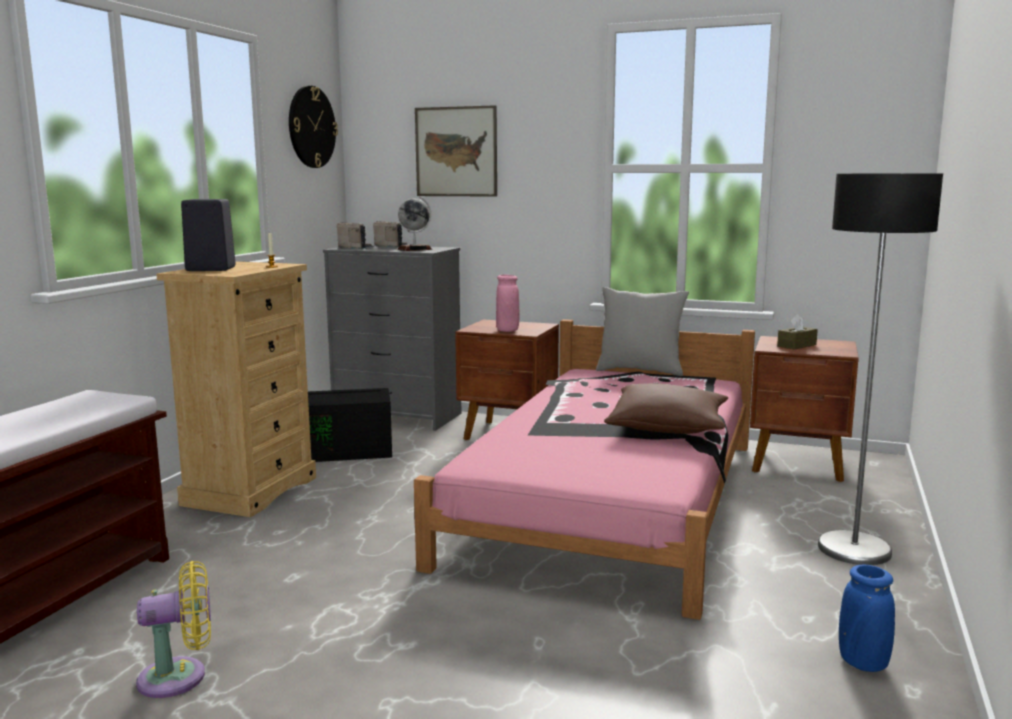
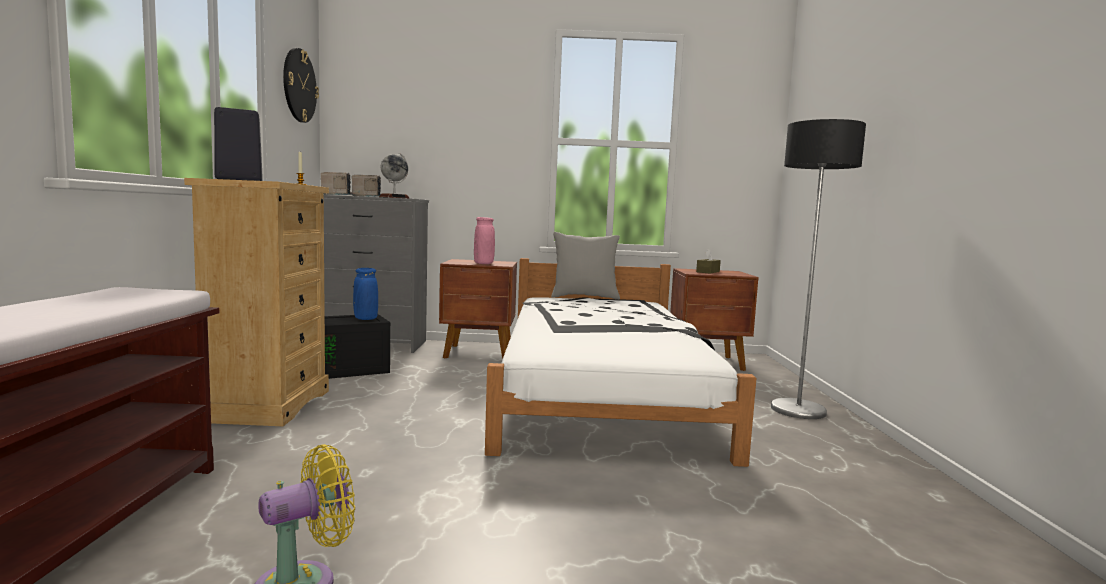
camera: 20 degrees left, 5 degrees down
pink bed [414,319,755,620] -> white bed [485,258,756,467]
picture [415,105,497,197] -> none
brown pillow [604,383,728,434] -> none
blue vase [839,565,895,672] -> blue vase moved to [353,268,378,320]

